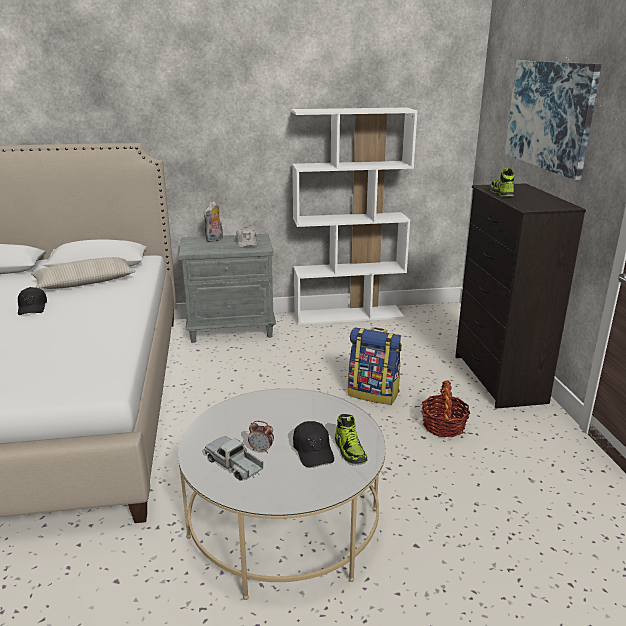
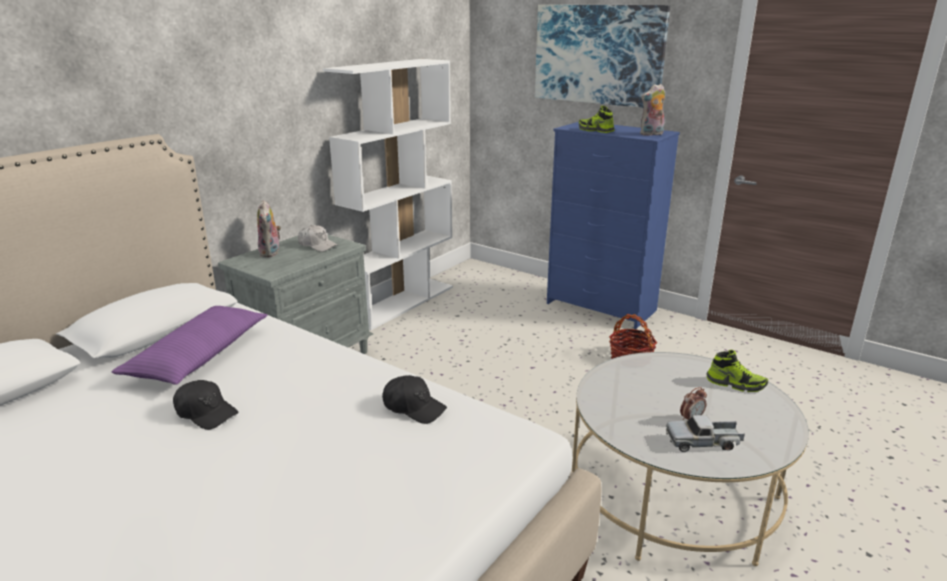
camera: 45 degrees left, 0 degrees up
beige pillow [31,257,136,289] -> purple pillow [112,306,267,385]
black cap [293,421,334,467] -> black cap moved to [382,375,447,424]
backpack [348,327,402,405] -> none
black dresser [455,183,586,409] -> blue dresser [547,122,680,329]
none -> plush toy [640,84,665,136]

